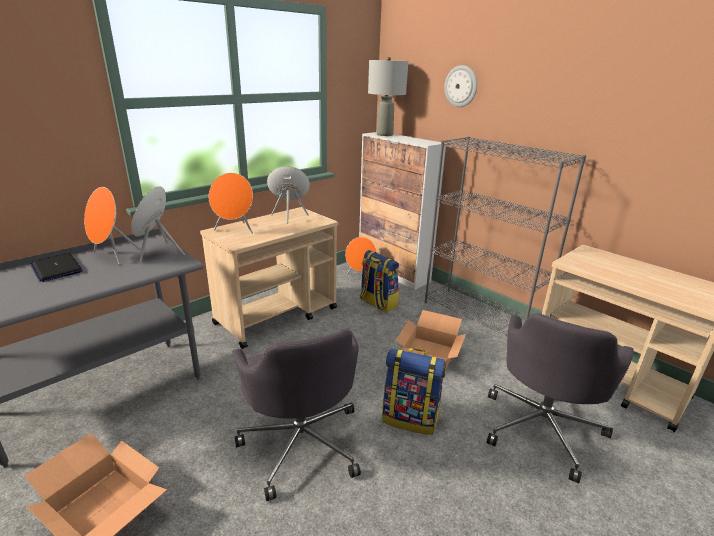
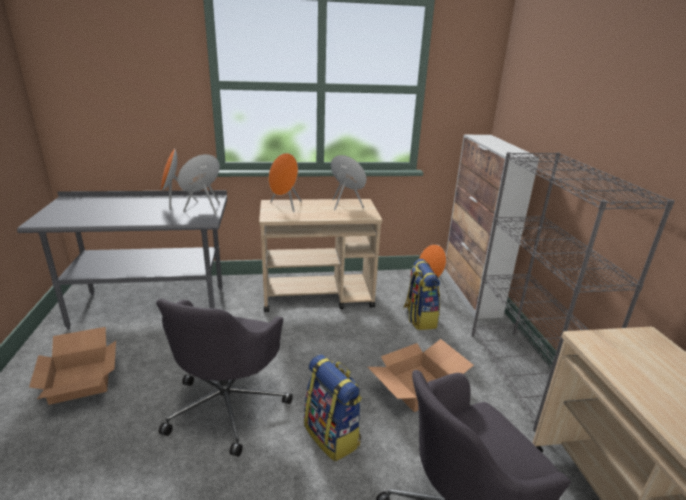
camera: 35 degrees right, 0 degrees up
laptop [30,253,83,282] -> none
grey table lamp [368,57,408,136] -> none
wall clock [444,65,477,107] -> none

